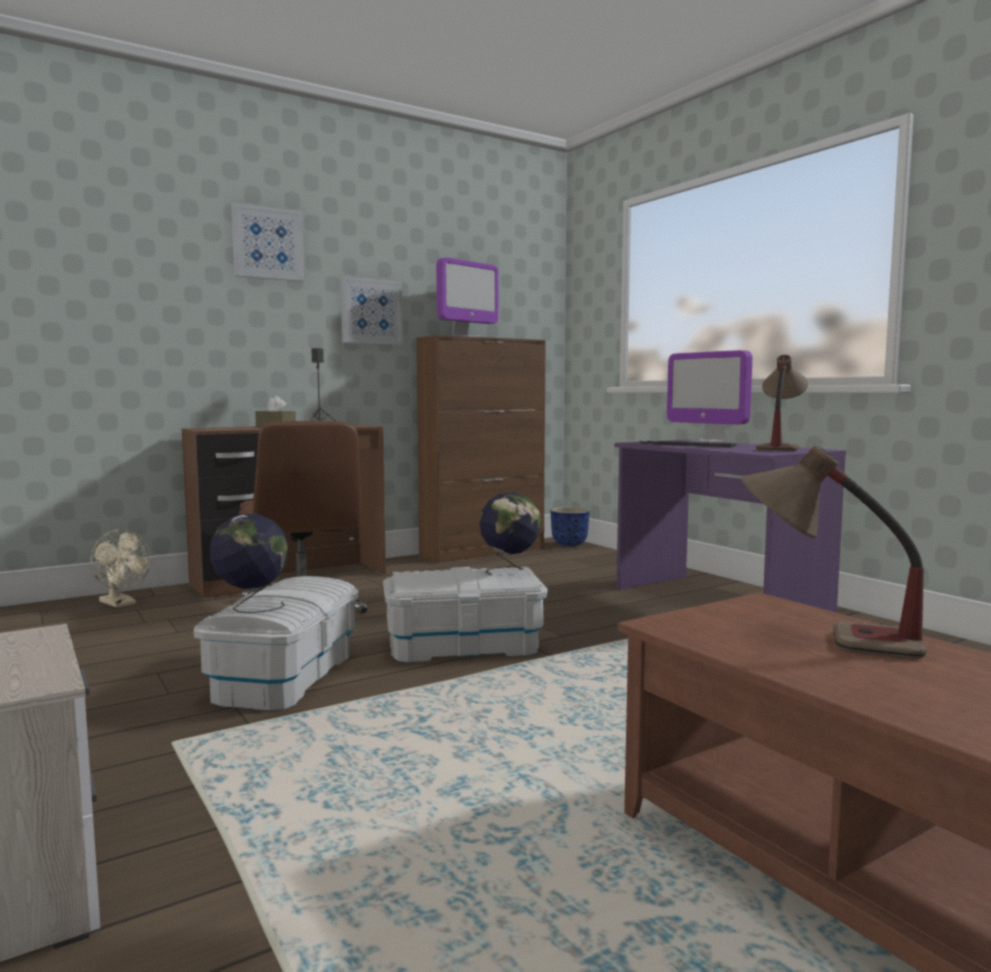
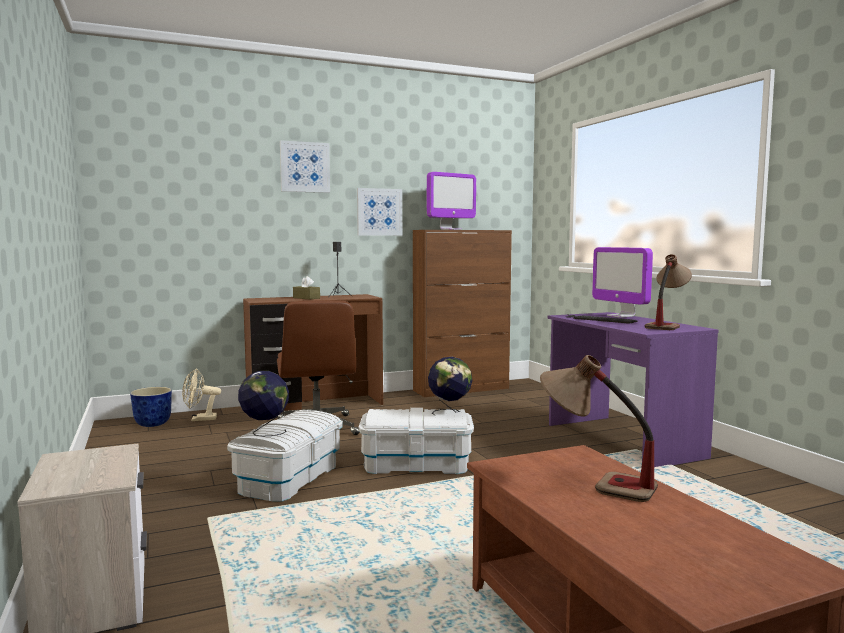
camera: 10 degrees right, 0 degrees up
beige fan [91,529,151,608] -> beige fan turned 120 degrees clockwise [182,368,221,421]
planter [550,507,590,546] -> planter moved to [130,387,172,427]

